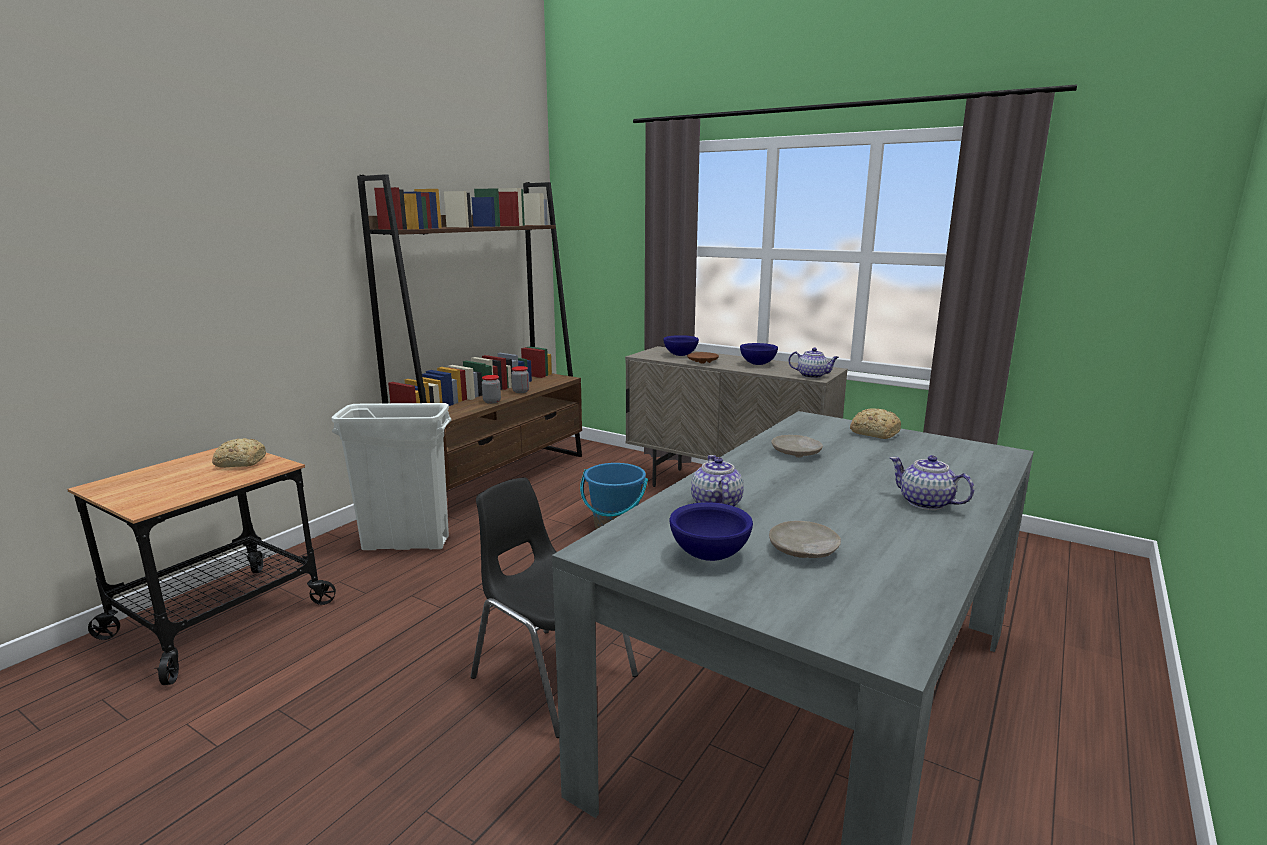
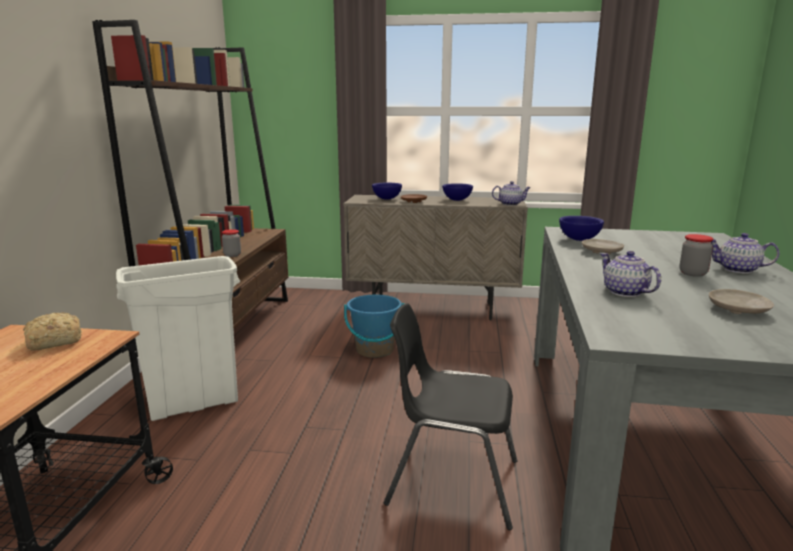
camera: 25 degrees left, 0 degrees up
jar [511,366,529,393] -> jar moved to [679,234,713,277]
blue bowl [669,502,753,561] -> blue bowl moved to [559,216,604,241]
bread [850,408,901,439] -> none

